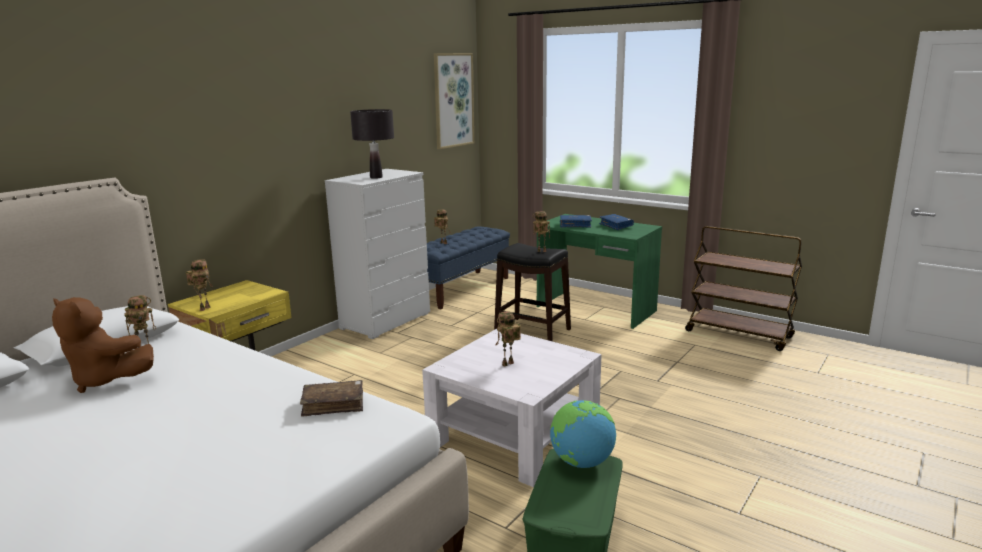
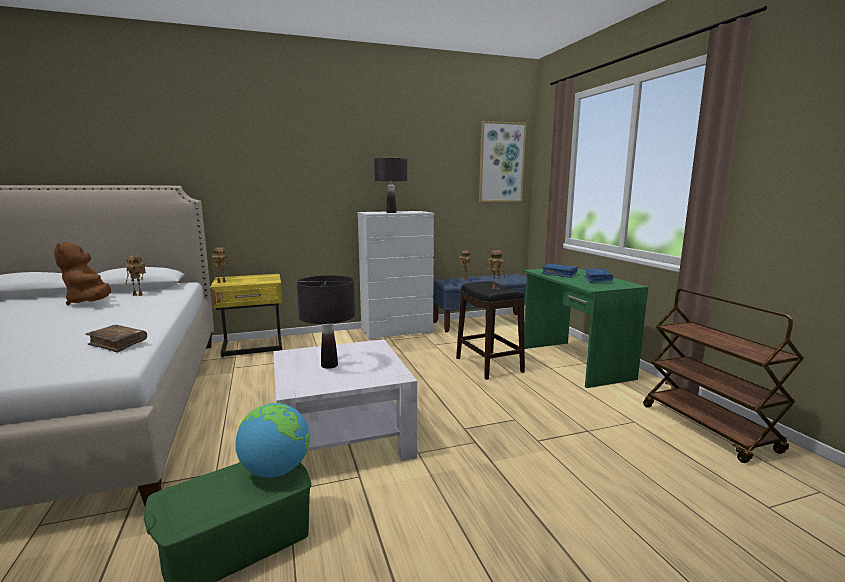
camera: 35 degrees right, 5 degrees down
toy robot [495,311,521,367] -> black table lamp [296,275,355,369]

